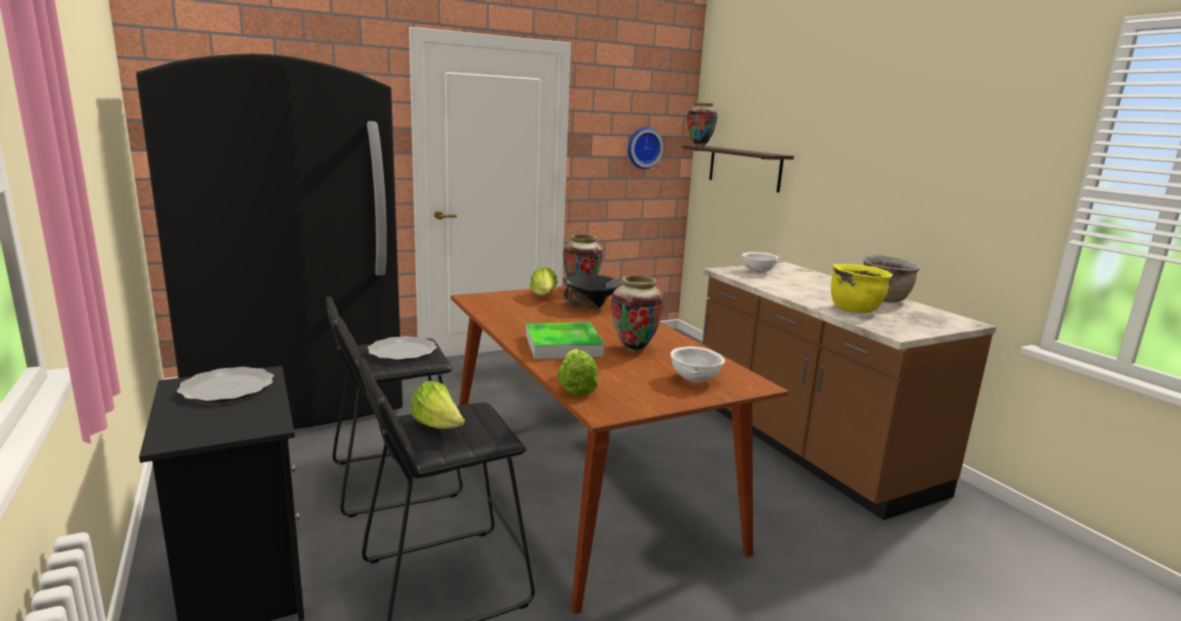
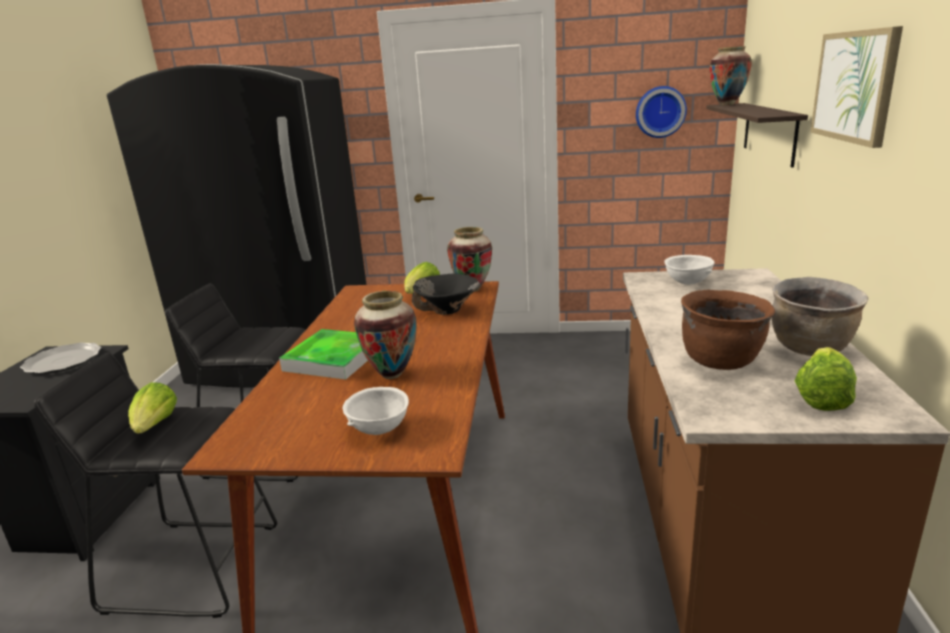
camera: 35 degrees right, 5 degrees up
plate [368,336,437,361] -> none
lettuce [557,349,598,396] -> lettuce moved to [795,347,857,411]
yellow cooking pot [831,264,893,313] -> brown cooking pot [681,290,775,370]
none -> picture [810,26,903,148]

